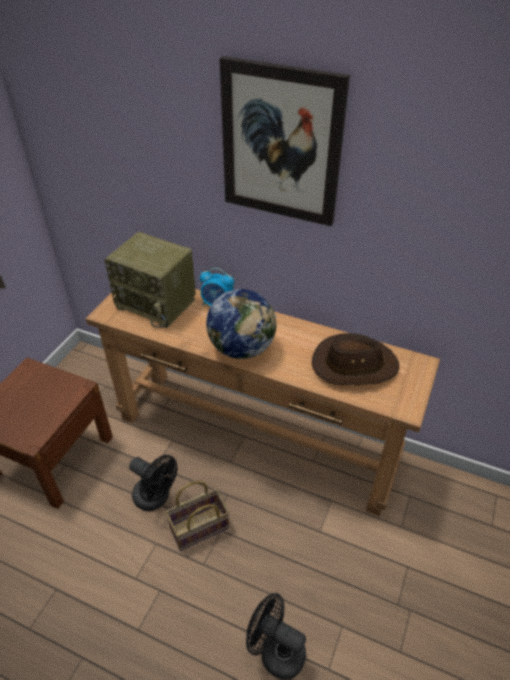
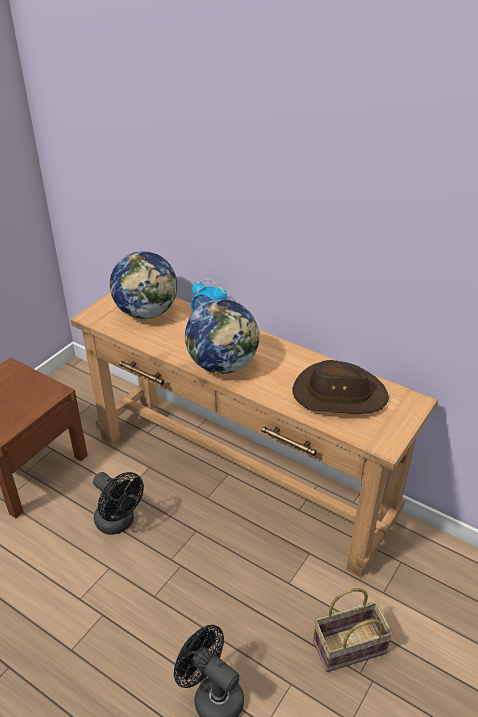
camera: 10 degrees right, 5 degrees down
radio [104,232,196,328] -> globe [109,251,177,319]
basket [166,481,229,551] -> basket moved to [313,588,393,672]
picture [220,56,350,226] -> none

